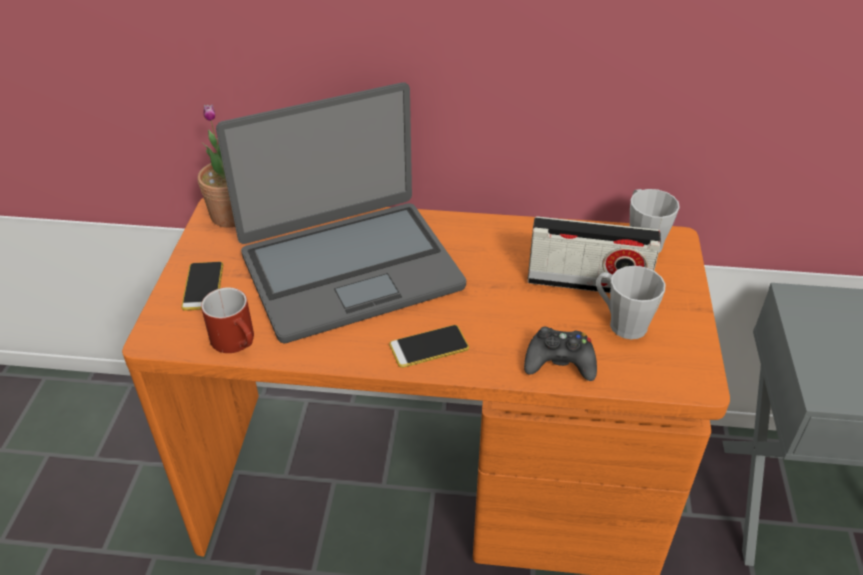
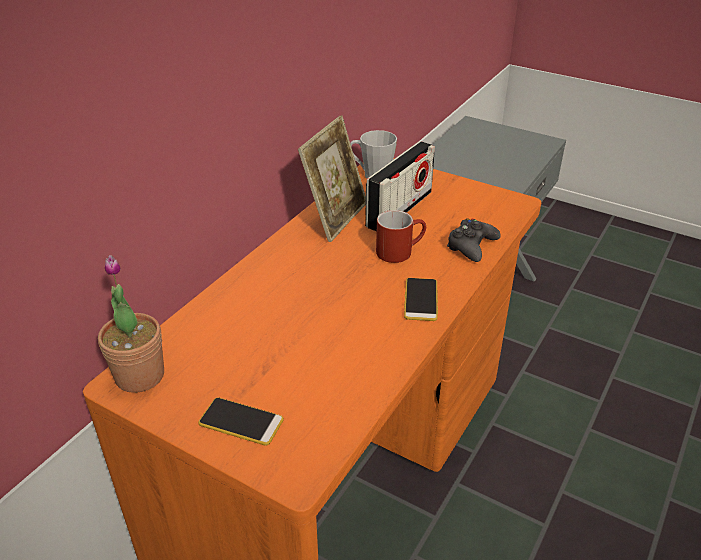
camera: 65 degrees left, 5 degrees down
red mug [201,287,254,353] -> red mug moved to [376,210,426,263]
laptop [216,82,466,343] -> none
grey mug [596,266,666,339] -> none
none -> picture frame [298,115,366,242]

